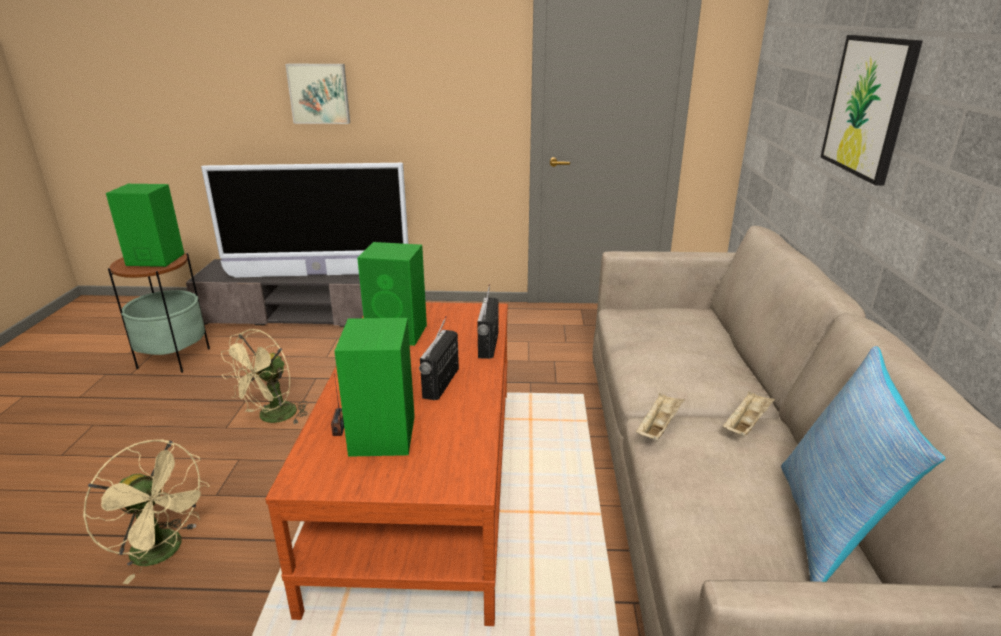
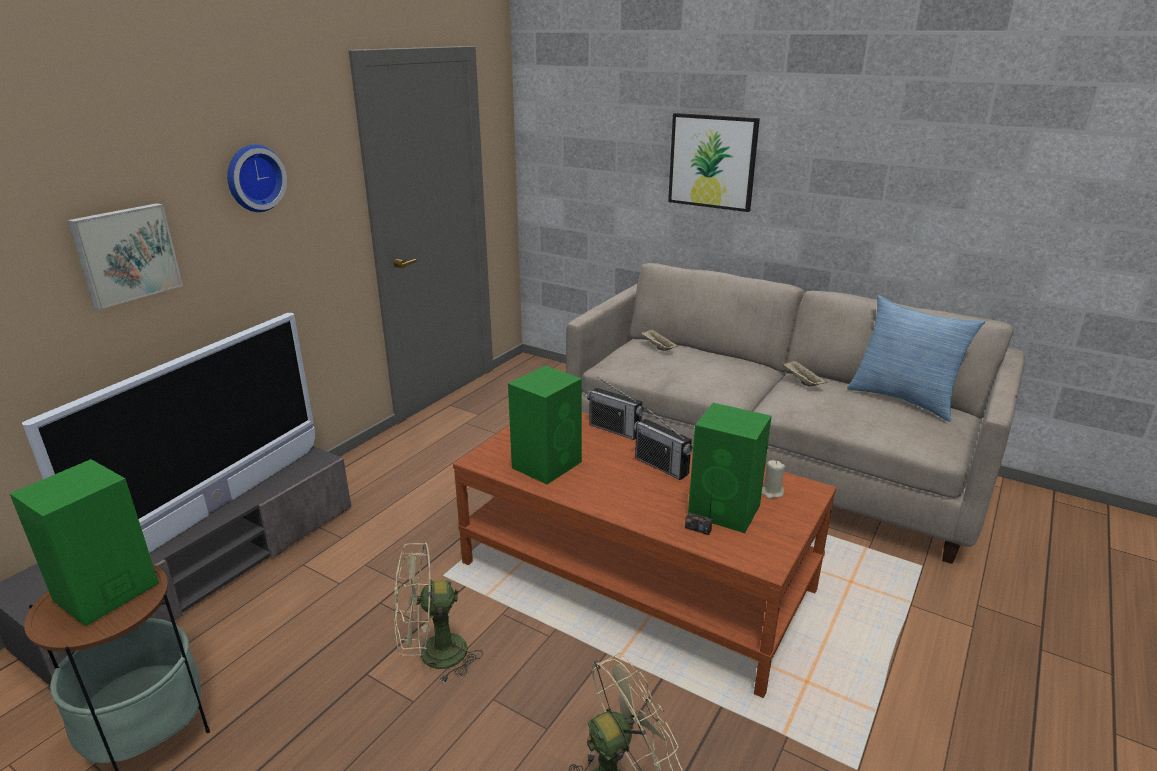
camera: 60 degrees left, 0 degrees up
beige fan [221,329,308,424] -> beige fan turned 105 degrees clockwise [394,542,483,684]
beige tray [636,393,685,440] -> beige tray moved to [640,329,678,351]
none -> wall clock [227,144,287,212]
none -> beige candle [762,460,785,499]

